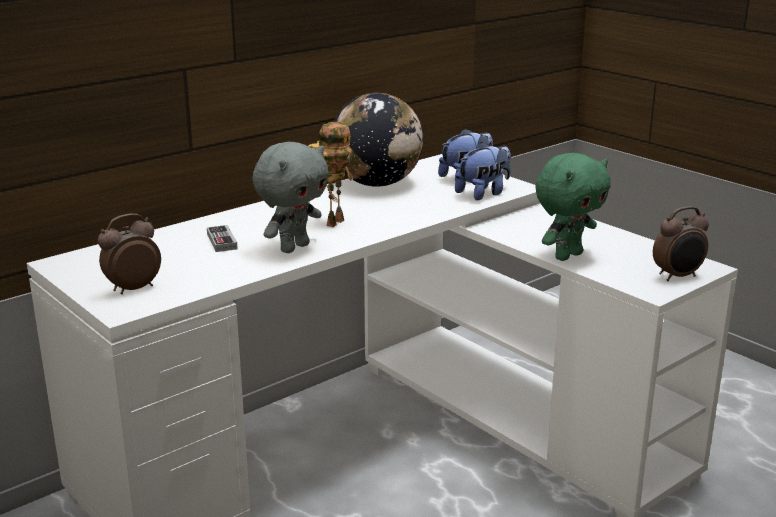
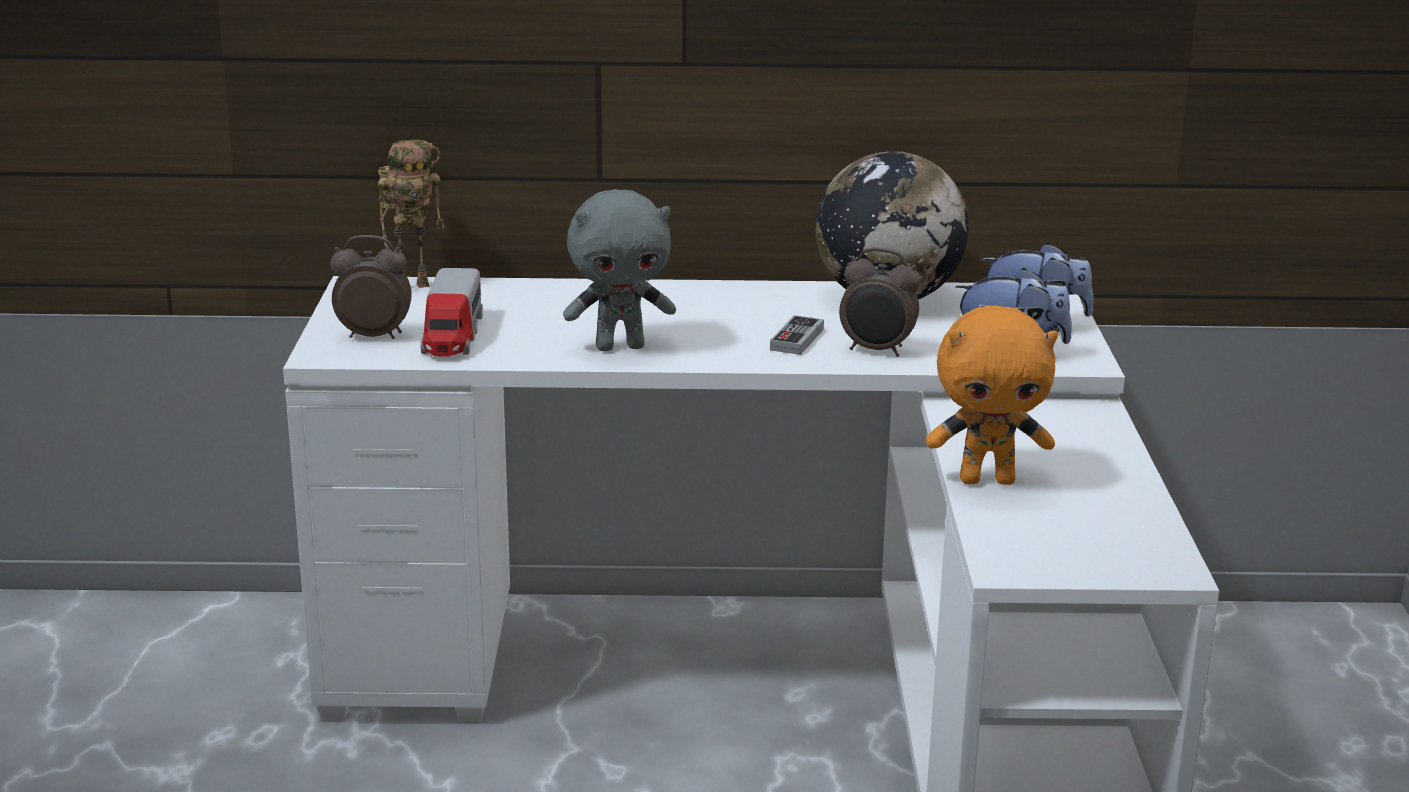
camera: 40 degrees right, 0 degrees up
game controller [207,225,238,252] -> game controller moved to [770,315,824,355]
toy robot [308,122,353,227] -> toy robot moved to [378,139,444,288]
green plush toy [535,153,611,261] -> orange plush toy [926,305,1058,485]
alarm clock [653,206,709,281] -> alarm clock moved to [839,247,921,357]
none -> toy truck [421,268,483,357]

